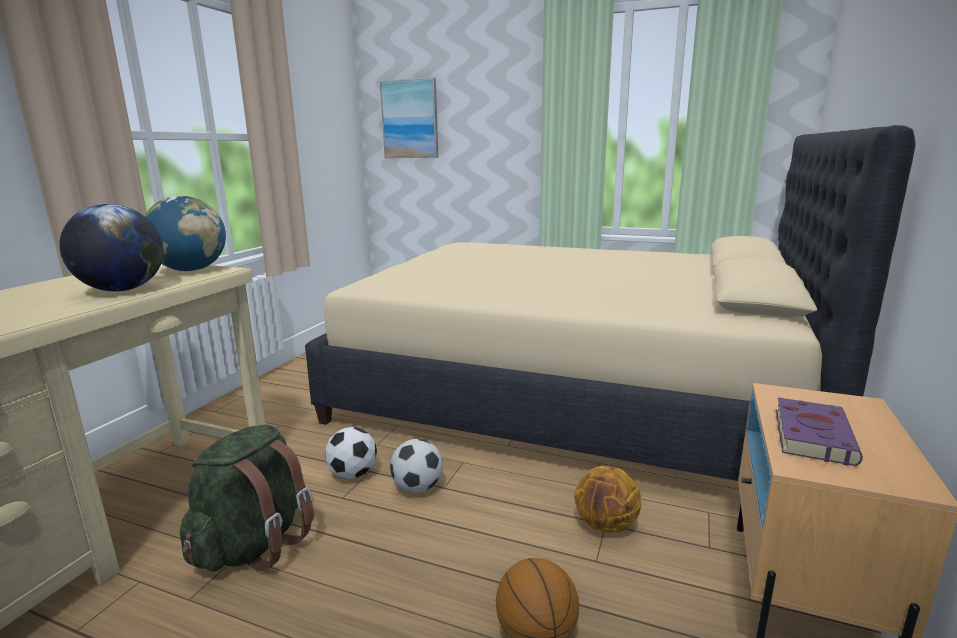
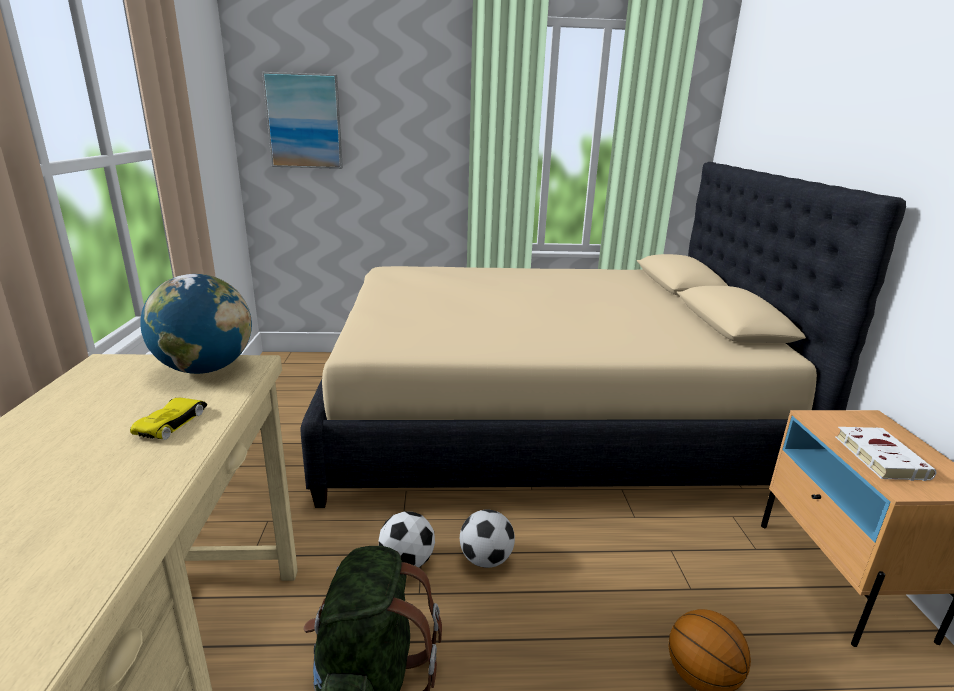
camera: 25 degrees left, 5 degrees up
globe [59,204,164,292] -> yellow toy car [130,398,207,440]
basketball [574,466,642,533] -> none
purple book [776,397,863,466] -> white book [835,427,936,481]

